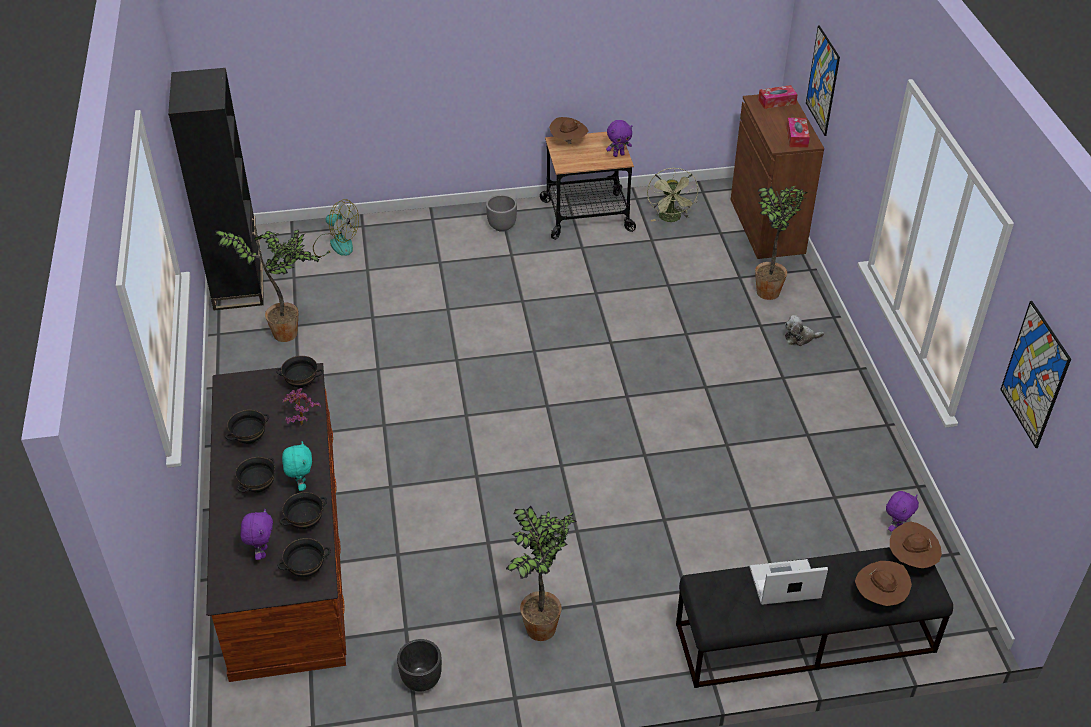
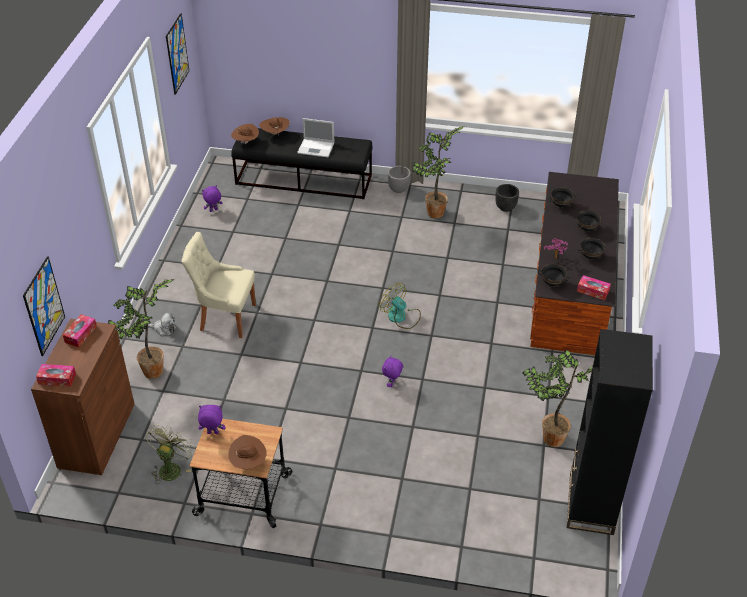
camera: 160 degrees left, 0 degrees up
purple plush toy [240,509,273,560] -> purple plush toy moved to [382,356,403,387]
black bowl [277,538,331,577] -> none
turquoise plush toy [282,441,312,491] -> none
fan [313,199,359,257] -> fan moved to [379,283,421,329]
grey planter [486,195,517,232] -> grey planter moved to [388,166,411,193]
none -> beige chair [181,232,256,338]
none -> tissue box [577,275,611,300]

